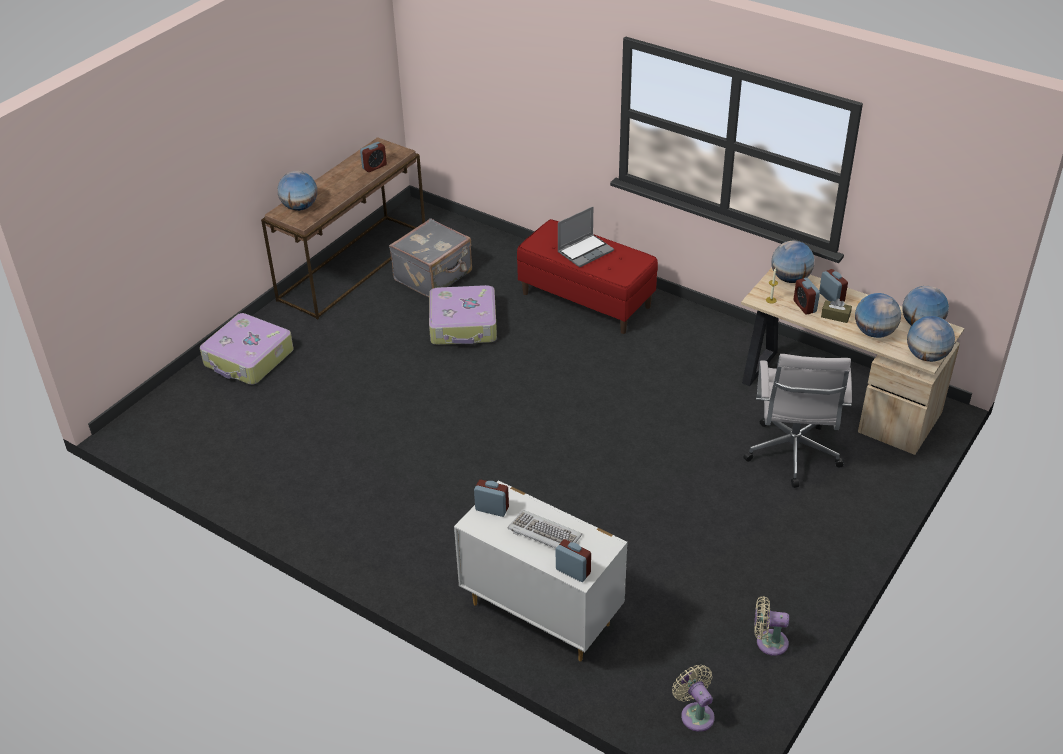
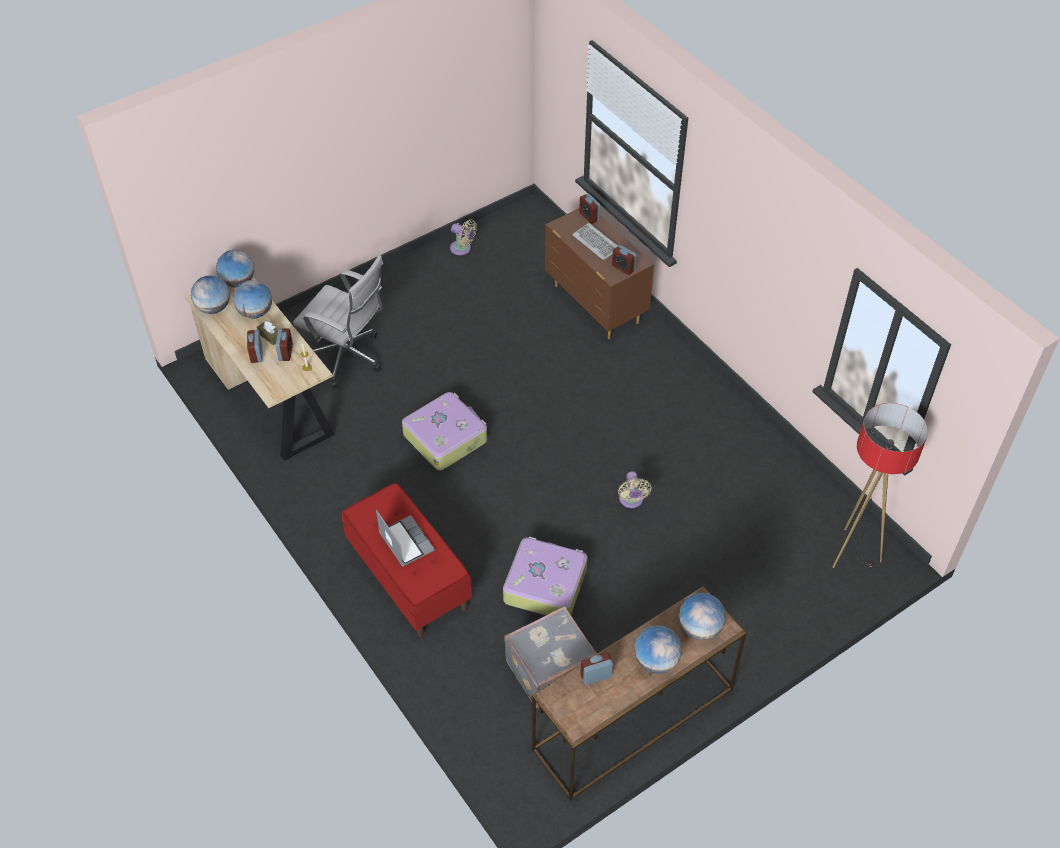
camera: 160 degrees left, 10 degrees up
suitcase [200,313,294,385] -> suitcase moved to [402,392,487,470]
white dresser [454,480,628,661] -> brown dresser [545,208,654,339]
laptop [558,206,614,267] -> laptop turned 75 degrees clockwise [376,510,435,567]
beige fan [672,665,715,732] -> beige fan moved to [618,471,651,508]
white office chair [743,354,852,488] -> white office chair turned 90 degrees clockwise [293,255,383,388]
globe [771,241,814,283] -> globe moved to [634,625,682,674]
none -> floor lamp [833,403,928,568]

